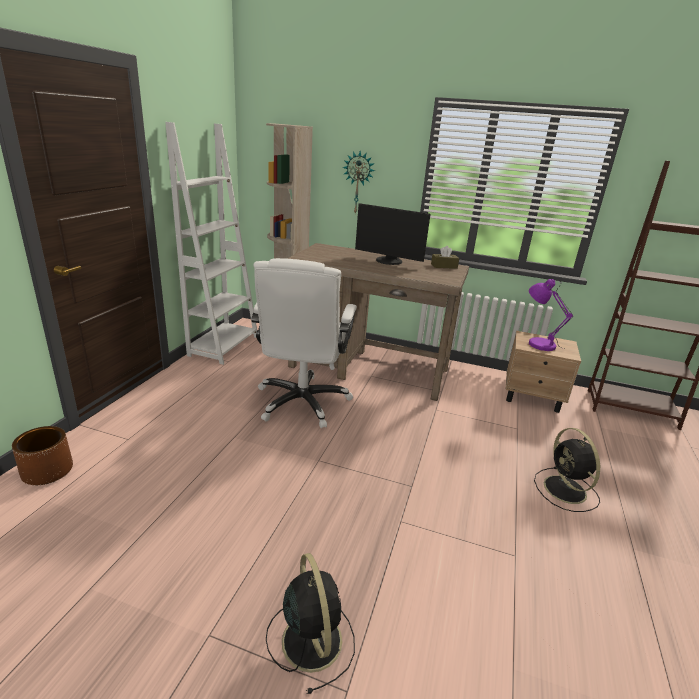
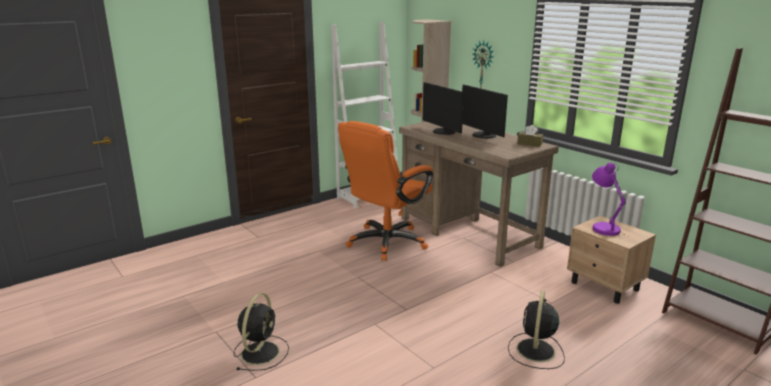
camera: 35 degrees right, 5 degrees down
brown planter [12,426,73,485] -> none
white office chair [251,258,357,428] -> orange office chair [338,121,433,261]
none -> monitor [423,82,464,135]

